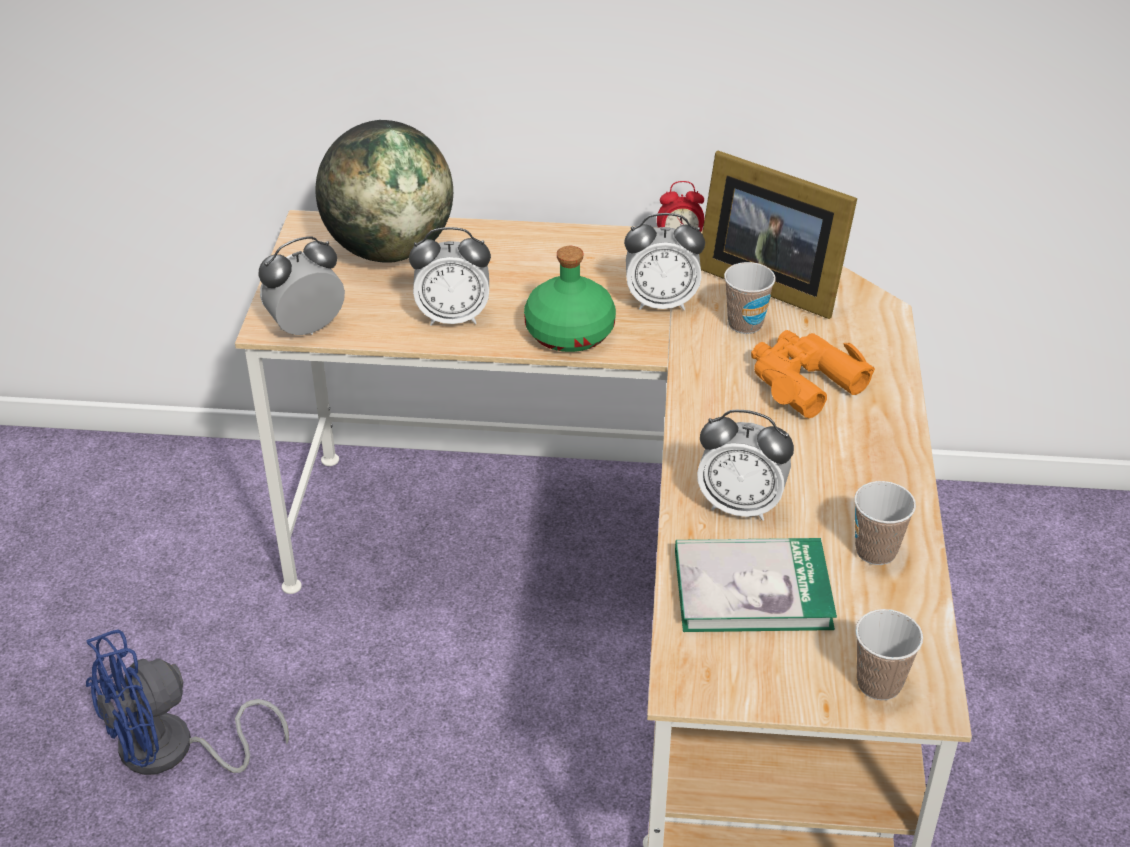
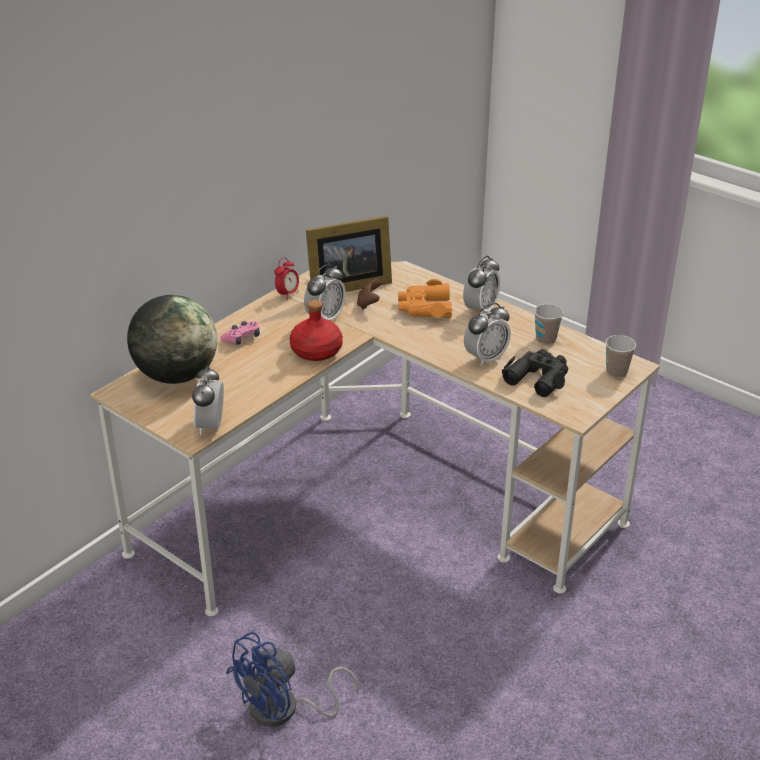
camera: 55 degrees left, 5 degrees down
blue fan [86,630,289,775] -> blue fan turned 45 degrees clockwise [226,632,359,727]
alarm clock [409,227,491,326] -> alarm clock moved to [463,256,500,314]
green bottle [524,246,616,352] -> red bottle [290,300,343,361]
book [675,538,837,632] -> black binoculars [502,349,568,397]
cup [724,262,776,334] -> brown game controller [357,279,382,310]
none -> pink game controller [220,321,260,345]

